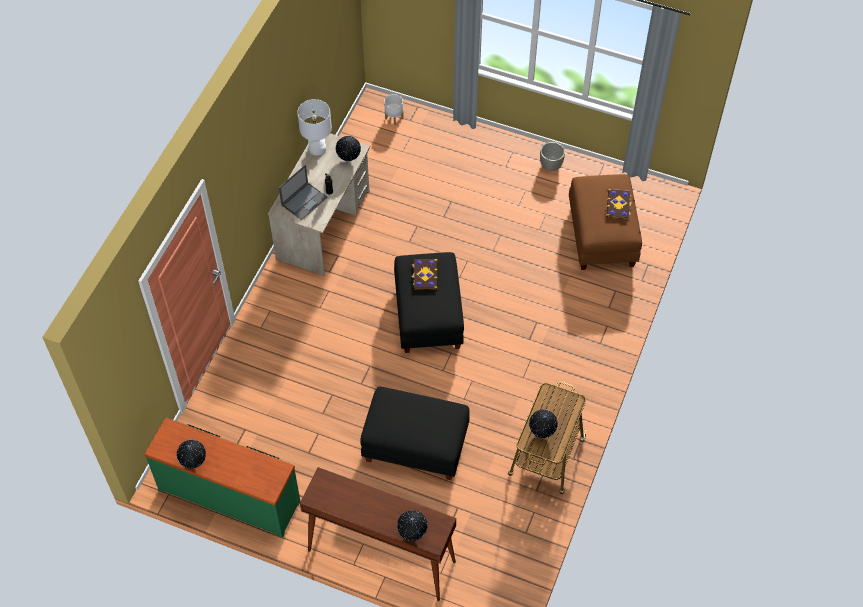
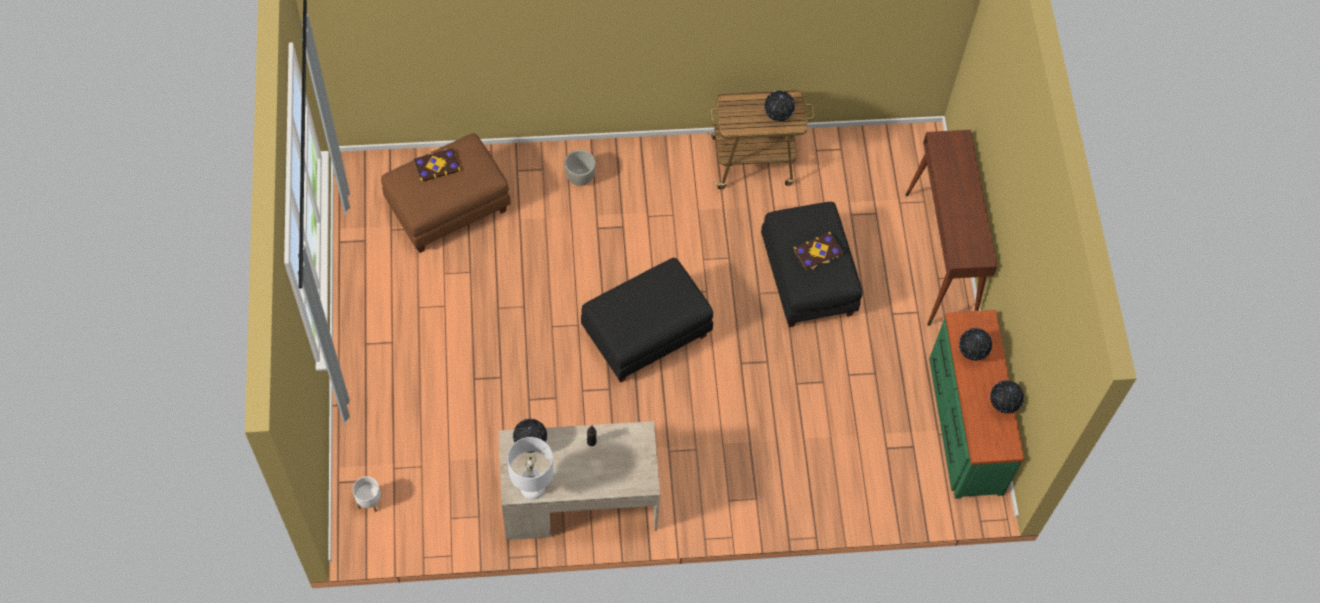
camera: 120 degrees left, 5 degrees up
laptop [279,165,328,220] -> none
globe [397,510,428,541] -> globe moved to [959,328,992,361]
book [412,259,437,290] -> book moved to [793,232,843,270]
grey planter [540,142,565,171] -> grey planter moved to [564,150,596,186]

